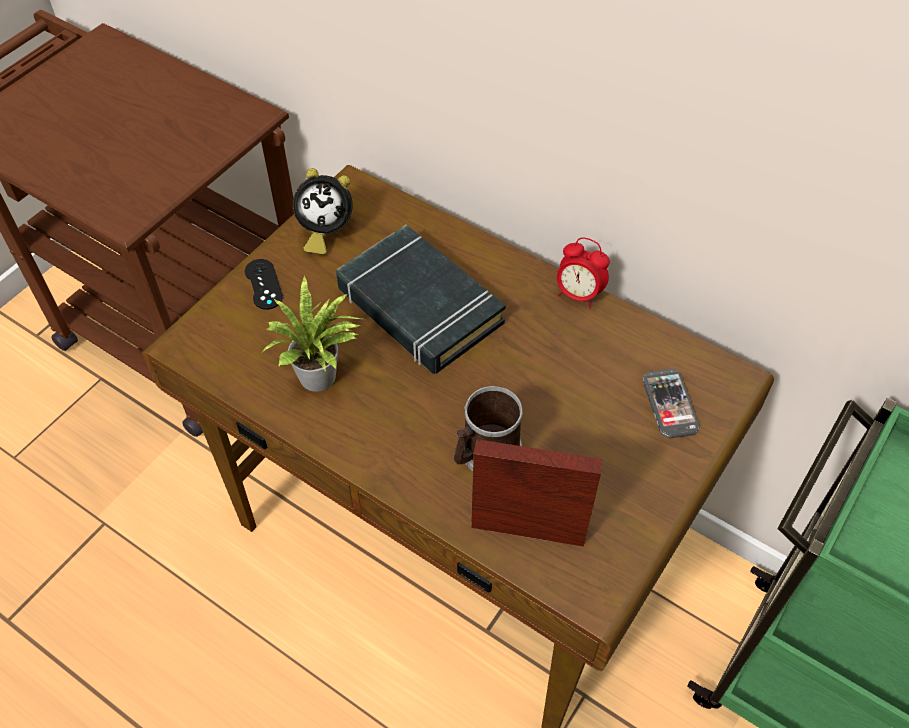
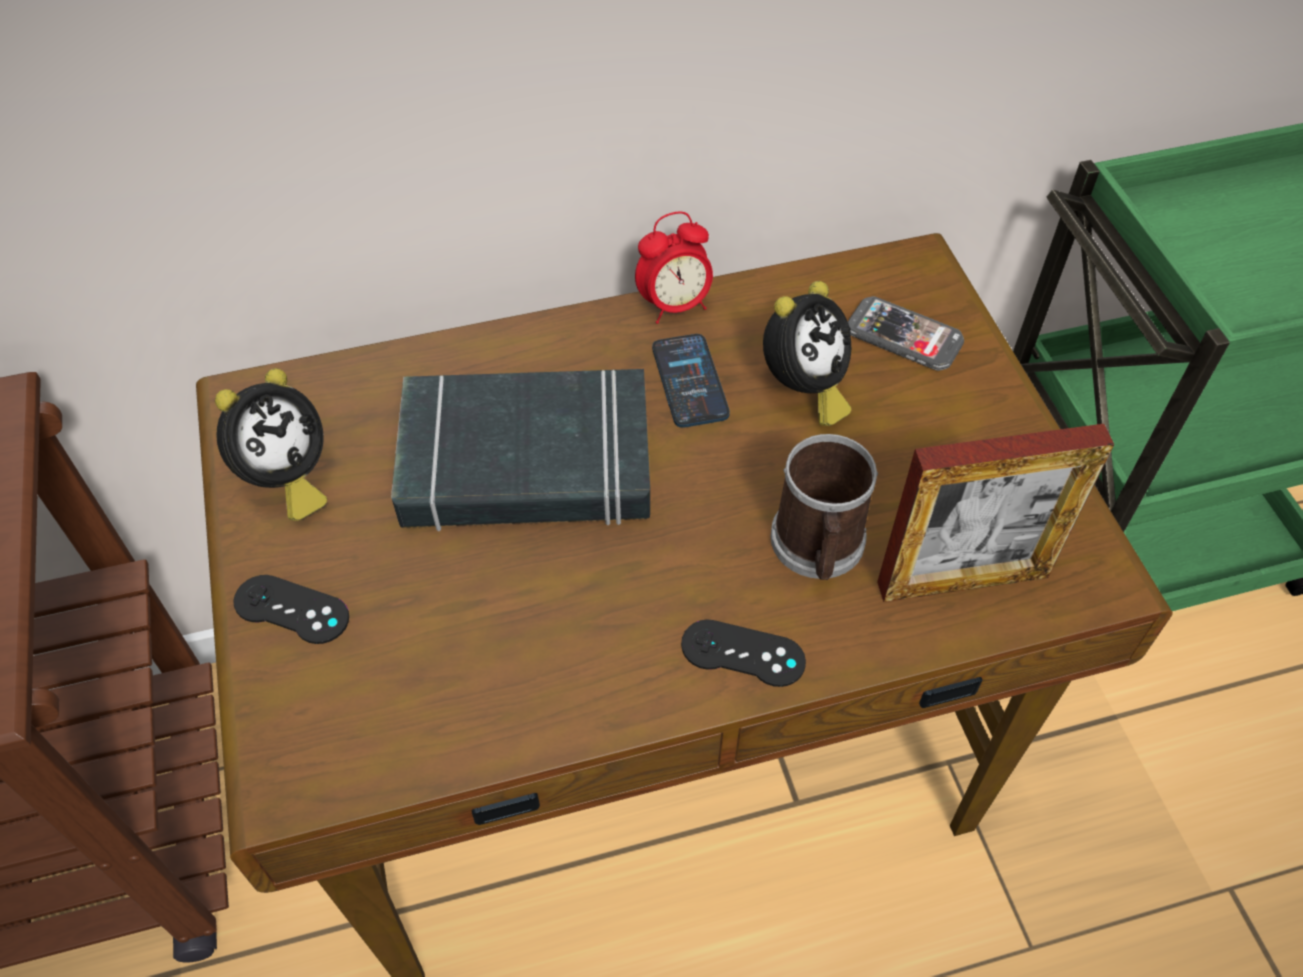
camera: 50 degrees left, 0 degrees up
potted plant [261,276,362,392] -> none
picture frame [471,439,603,547] -> picture frame turned 150 degrees counterclockwise [877,424,1114,602]
none -> phone [652,334,730,428]
none -> black game controller [681,619,806,687]
none -> alarm clock [763,281,851,426]

